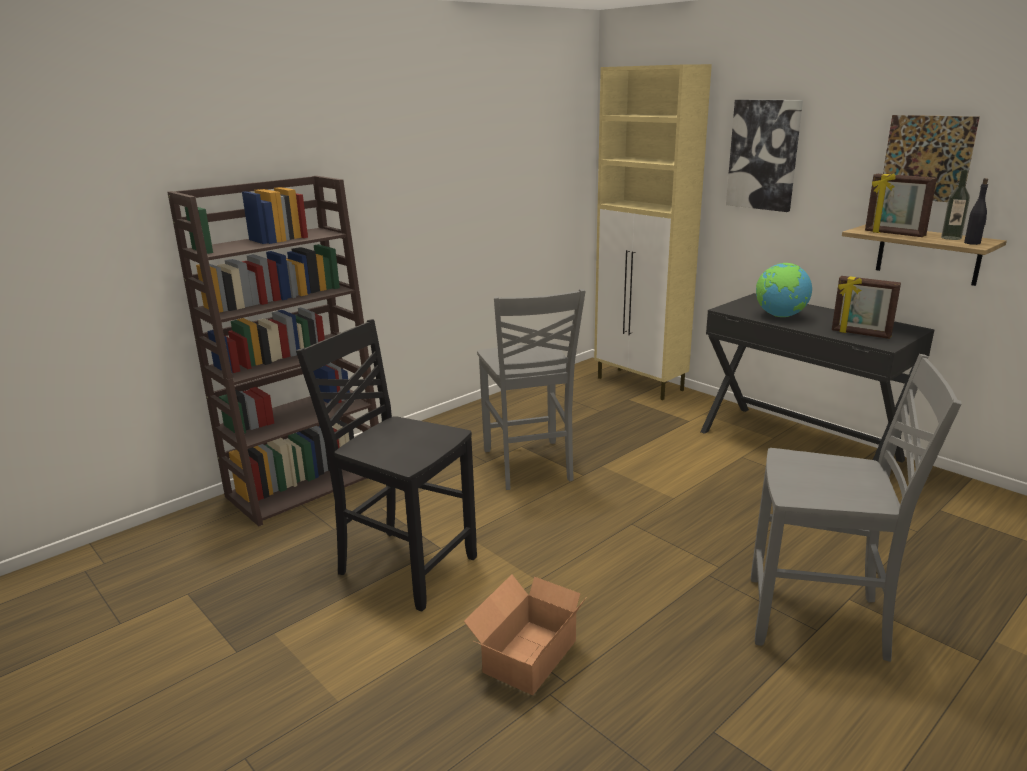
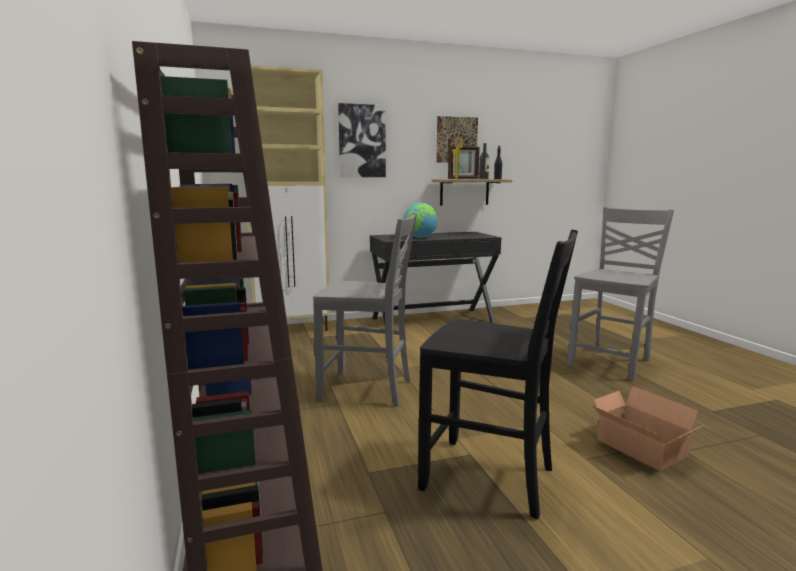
camera: 65 degrees left, 10 degrees down
black chair [296,319,477,611] -> black chair turned 120 degrees counterclockwise [418,229,578,519]
picture frame [832,276,901,339] -> none

